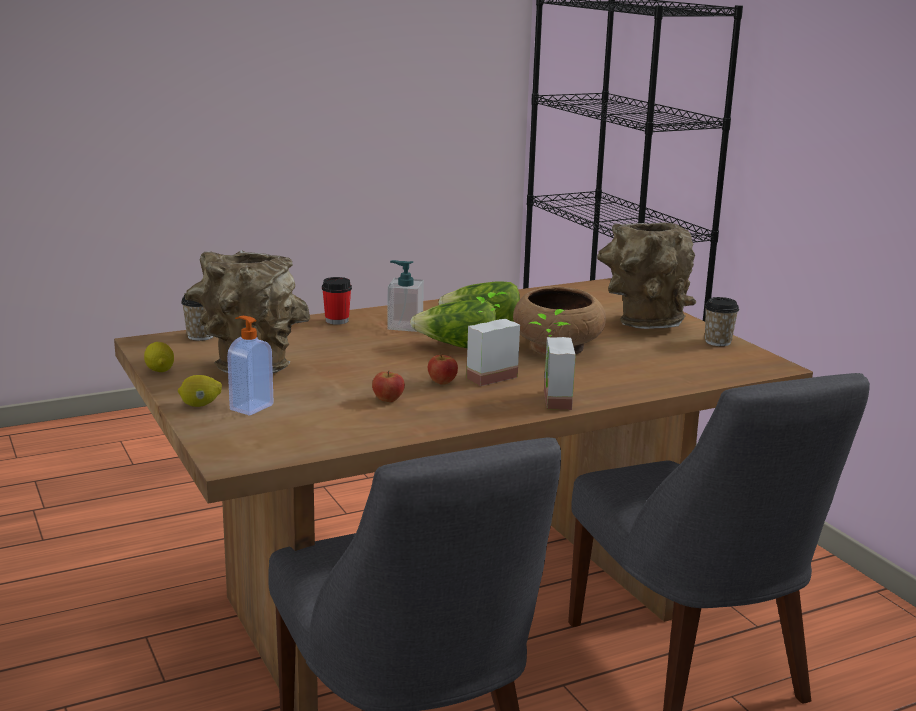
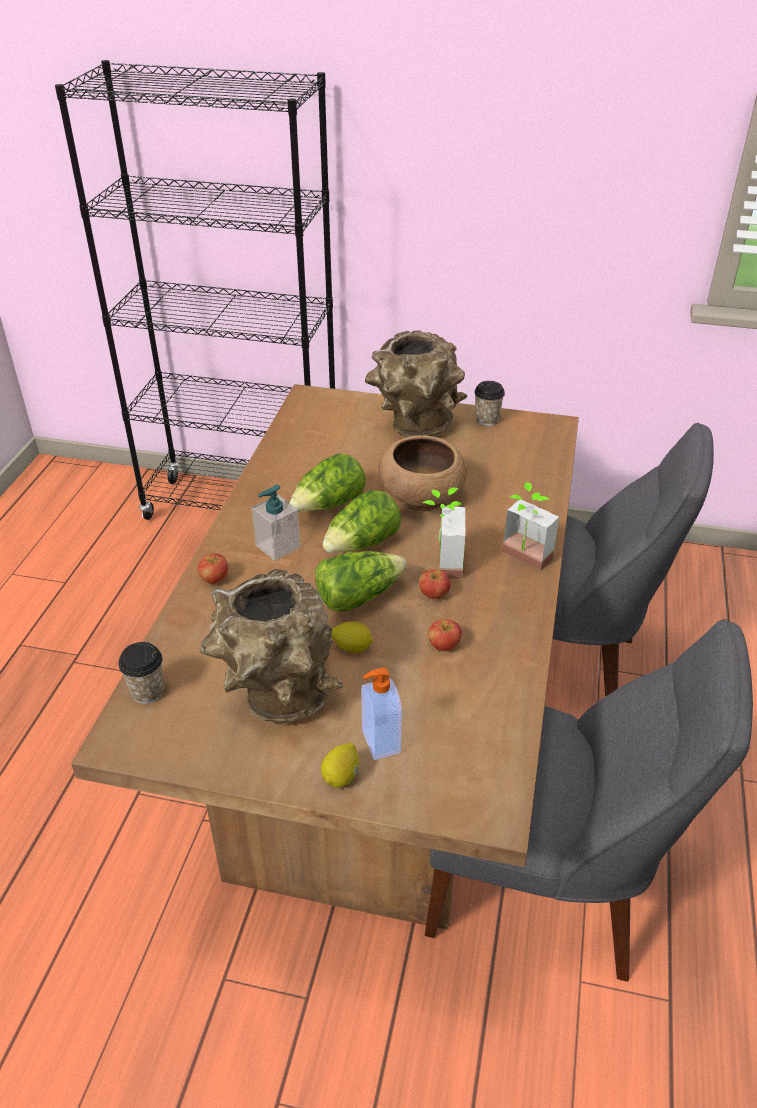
camera: 50 degrees left, 20 degrees up
lemon [144,342,174,372] -> lemon moved to [331,621,373,653]
cup [322,277,352,325] -> apple [198,554,228,584]
none -> lettuce [315,551,407,612]

